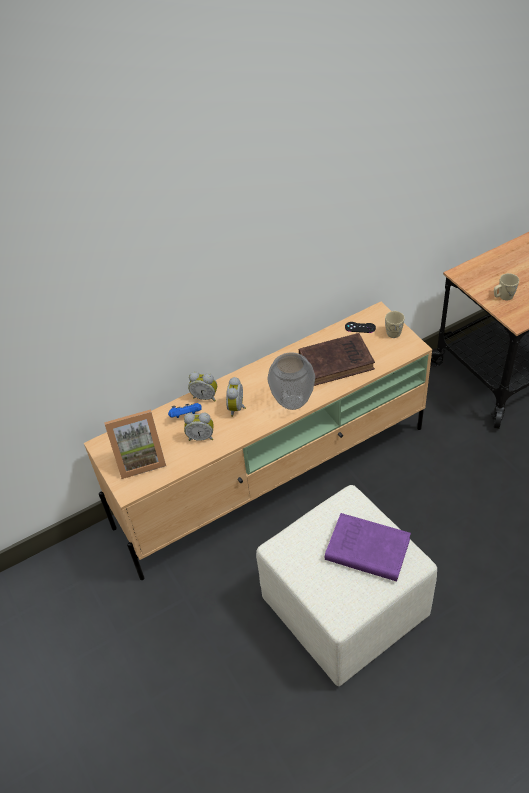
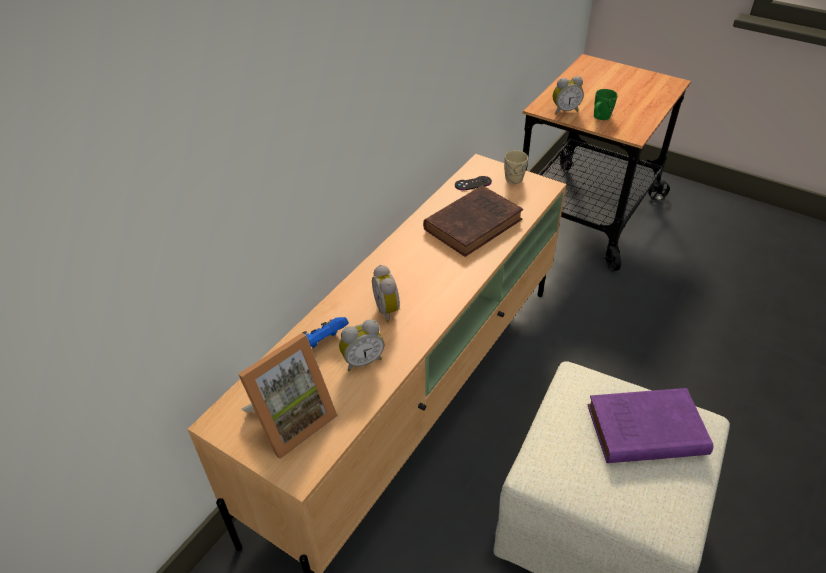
camera: 30 degrees left, 5 degrees down
alarm clock [188,371,217,402] -> alarm clock moved to [553,76,584,114]
vase [267,352,315,410] -> none
beige mug [494,273,519,300] -> green mug [594,89,618,120]

